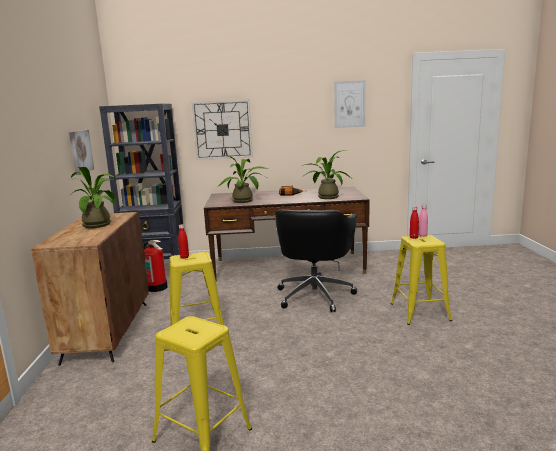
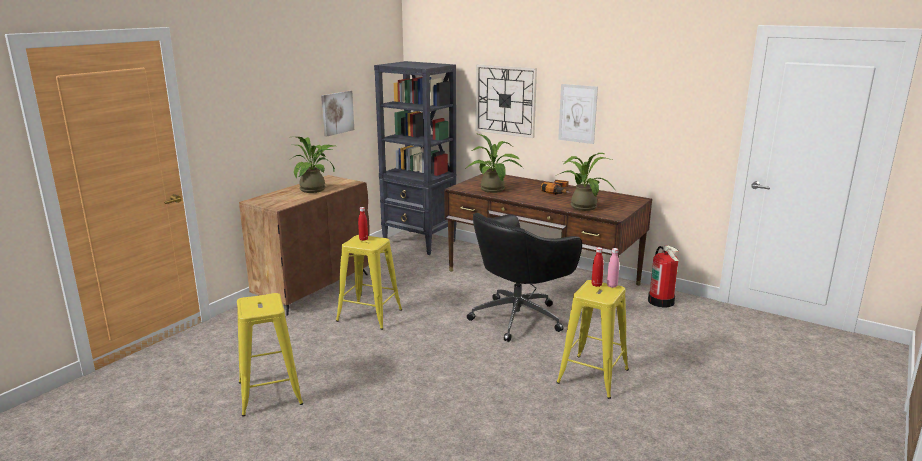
camera: 35 degrees right, 5 degrees up
fire extinguisher [143,240,168,292] -> fire extinguisher moved to [648,246,679,308]
picture [334,80,365,128] -> picture moved to [558,84,598,144]

